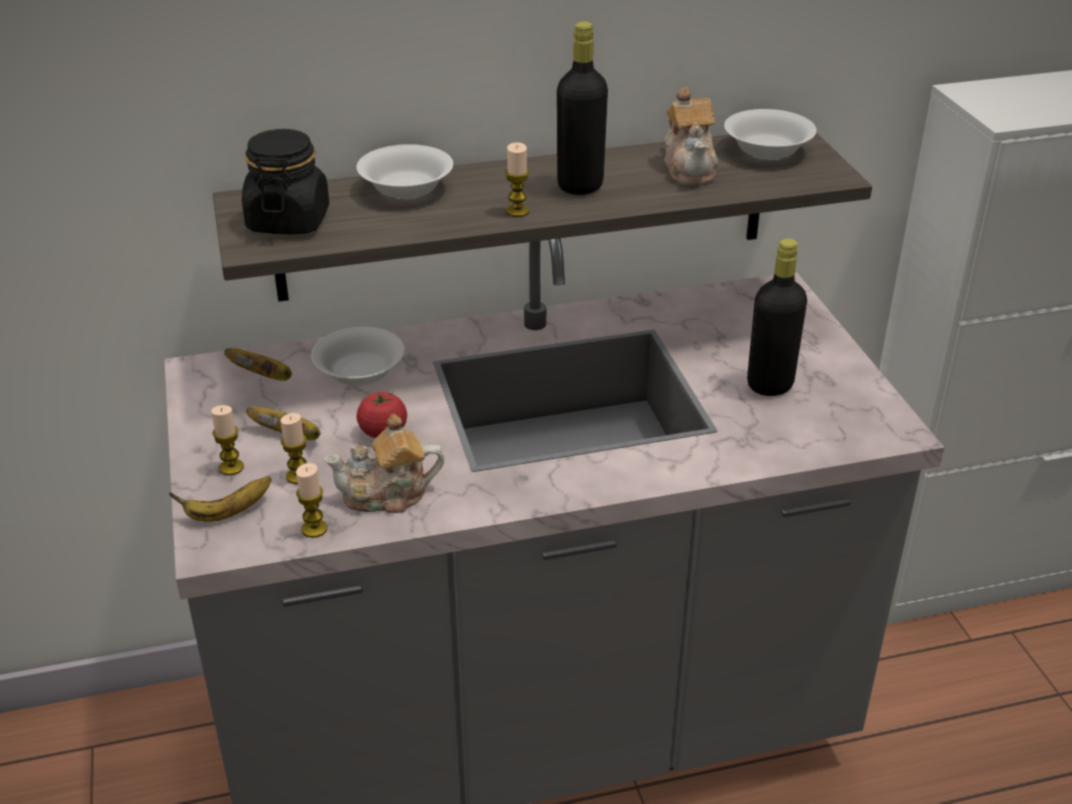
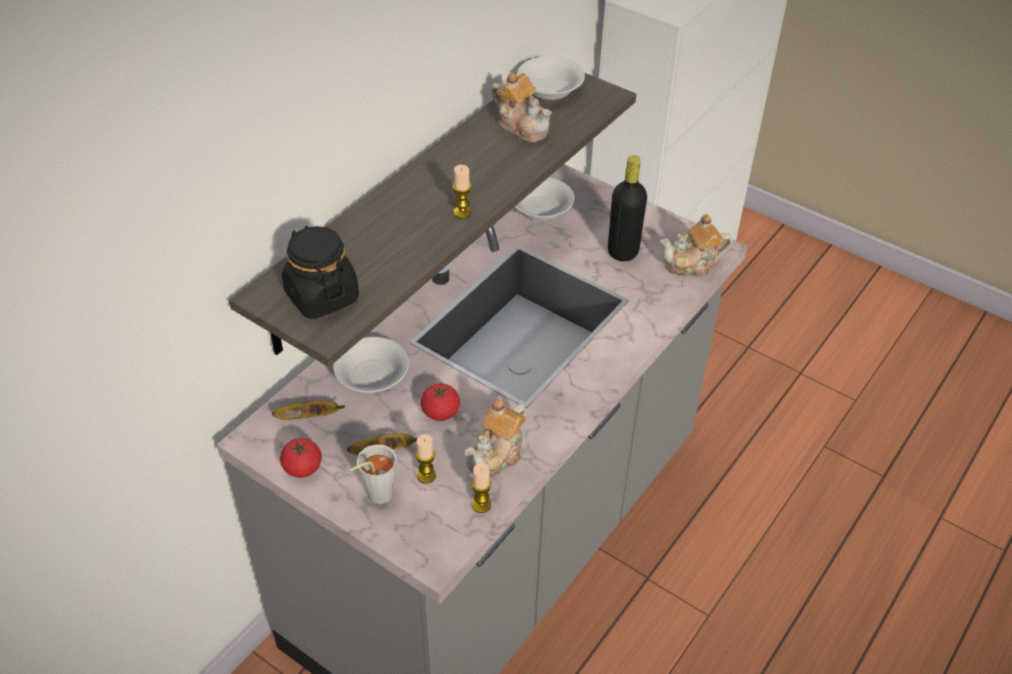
camera: 40 degrees left, 10 degrees up
banana [169,476,271,522] -> none
candle [211,405,244,475] -> grey cup [349,444,397,504]
white bowl [356,144,453,199] -> white bowl moved to [515,177,574,221]
black bottle [557,22,608,195] -> none
none -> tomato [280,438,322,478]
none -> teapot [660,214,733,277]

